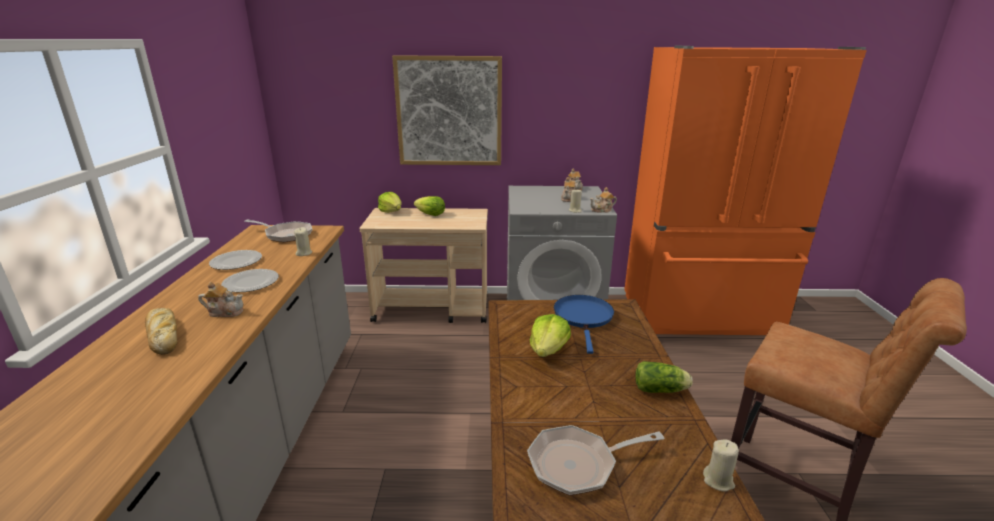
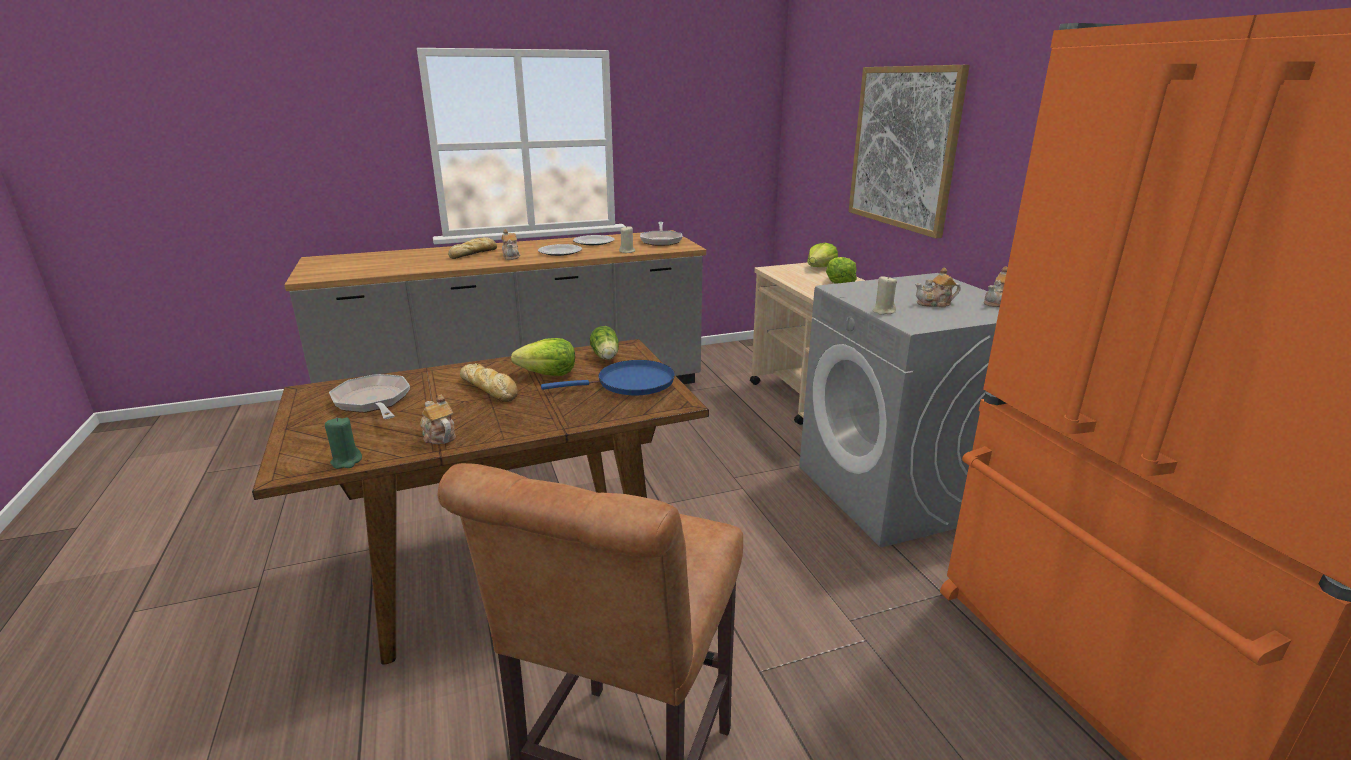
camera: 70 degrees right, 0 degrees up
teapot [590,187,617,212] -> teapot moved to [420,395,456,444]
lettuce [635,361,693,393] -> lettuce moved to [590,326,619,360]
beige candle [703,439,739,492] -> green candle [325,417,362,469]
none -> bread [460,363,518,402]

